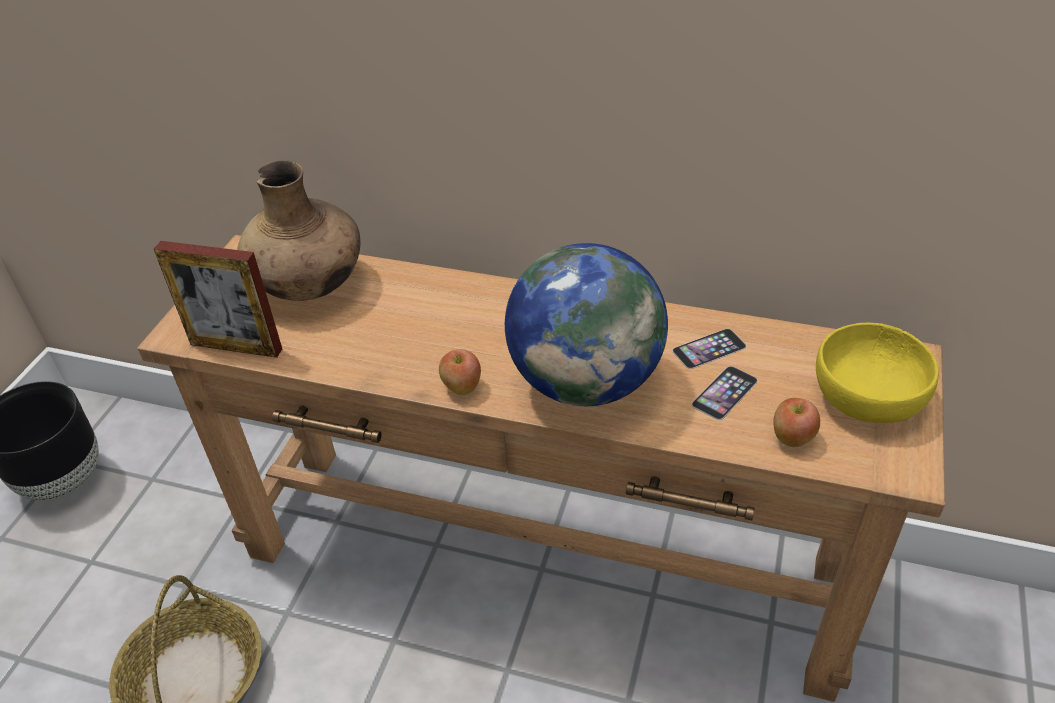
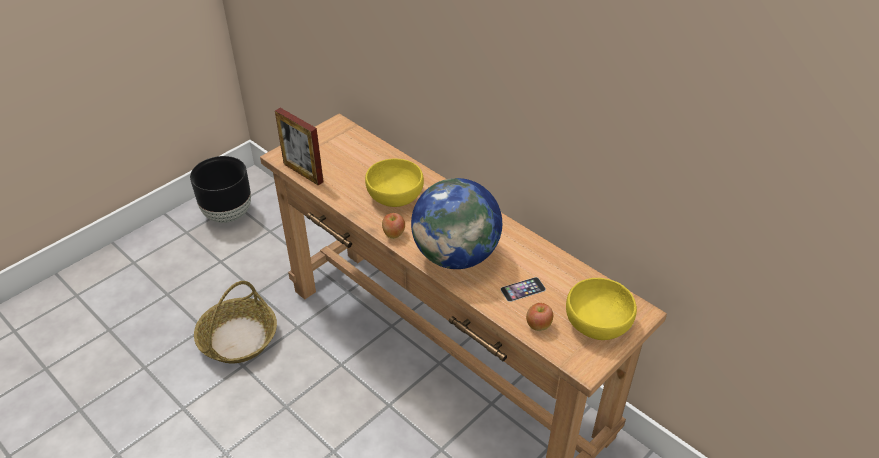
camera: 25 degrees right, 0 degrees up
brown vase [237,160,360,301] -> none
phone [672,329,746,369] -> none
none -> yellow bowl [365,159,424,207]

